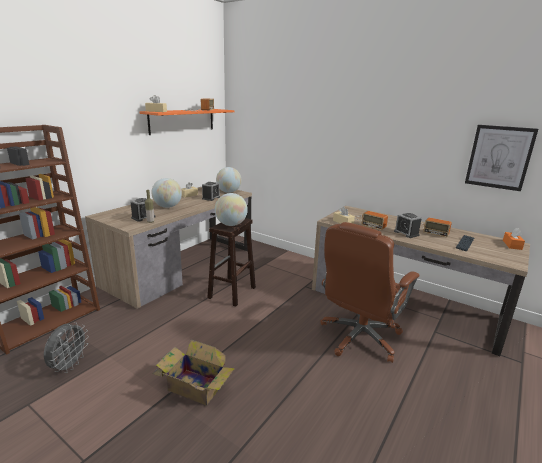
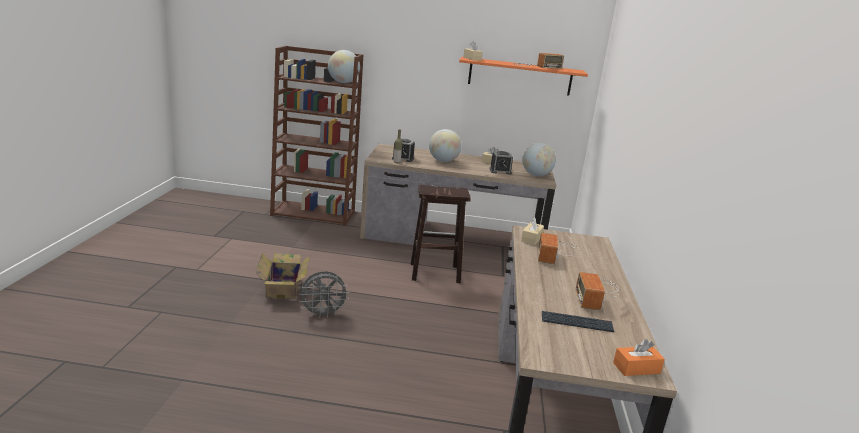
camera: 60 degrees right, 0 degrees up
grey fan [44,322,89,373] -> grey fan moved to [299,271,350,318]
globe [215,193,248,226] -> globe moved to [328,50,360,83]
brown office chair [320,222,419,363] -> none
alarm clock [394,213,422,238] -> none
picture [465,125,538,191] -> none

